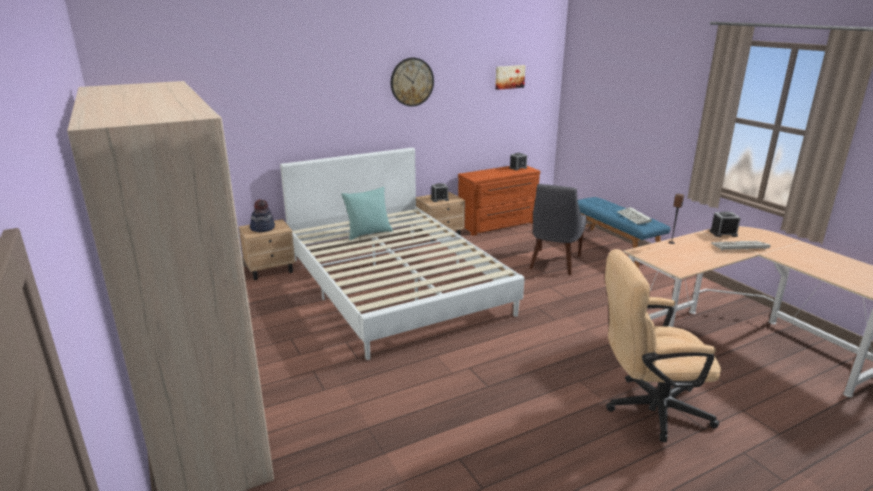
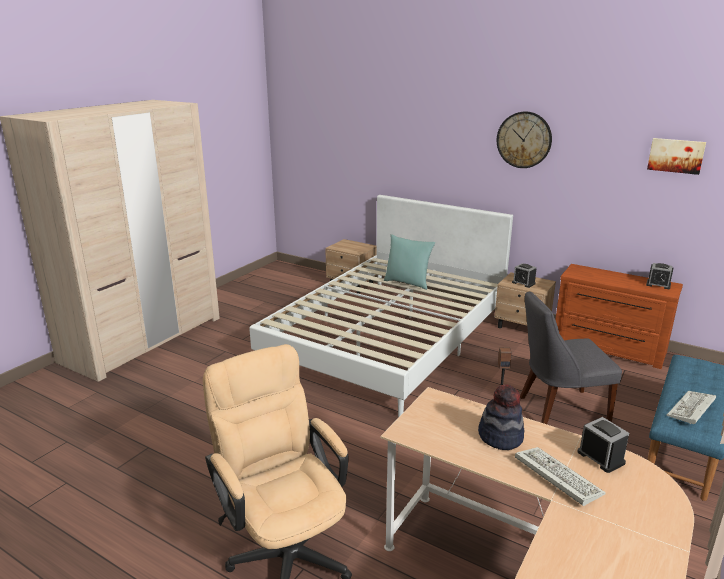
camera: 60 degrees right, 0 degrees up
hat [250,199,275,232] -> hat moved to [478,384,524,450]

